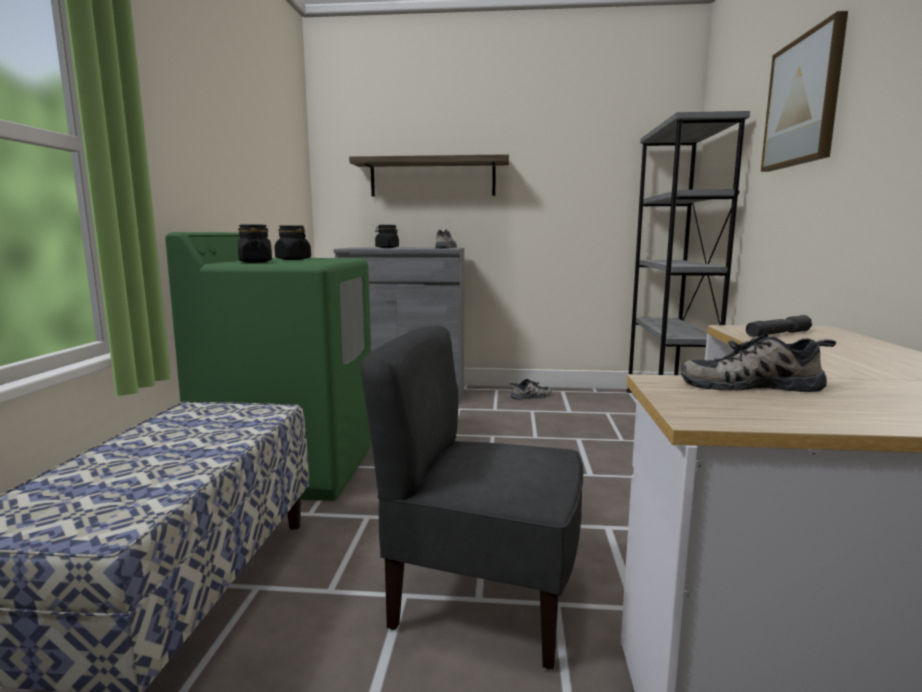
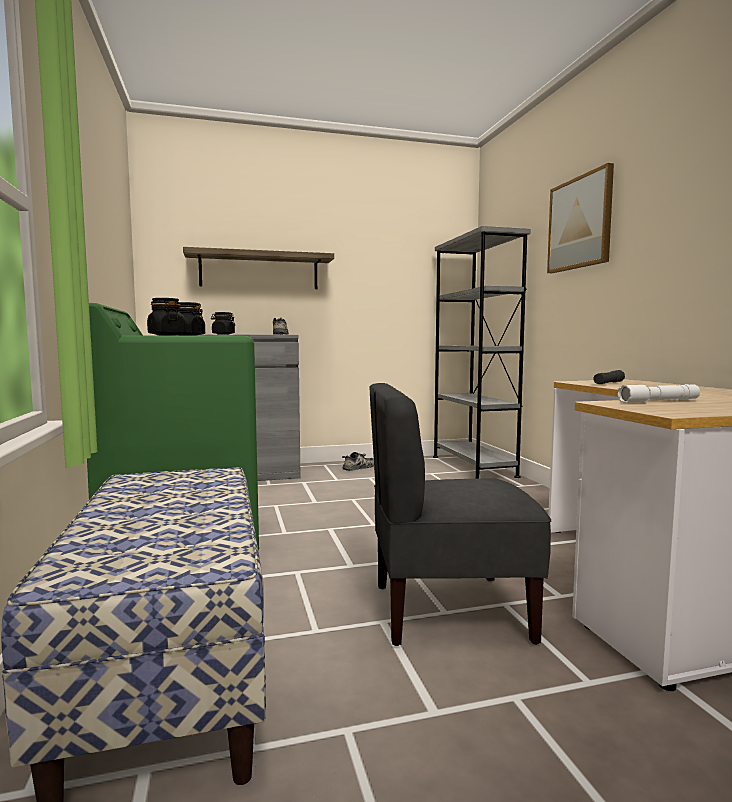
camera: 20 degrees left, 5 degrees down
shoe [681,332,836,392] -> white flashlight [617,384,700,403]

